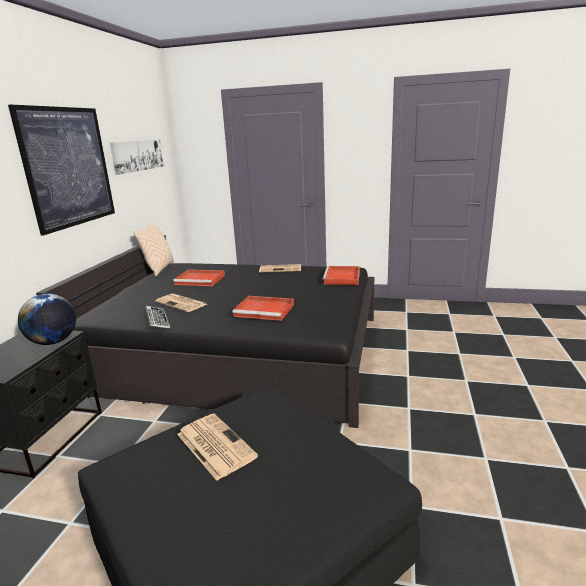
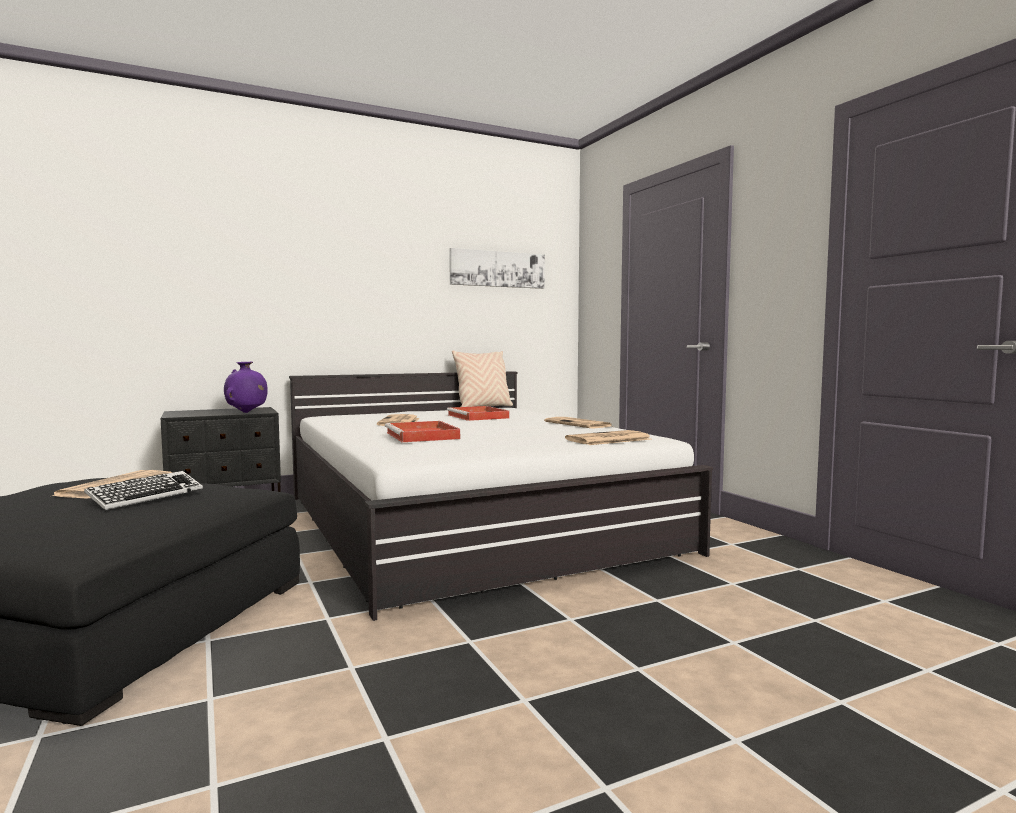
camera: 50 degrees right, 15 degrees down
picture [8,105,115,236] -> none
globe [18,294,76,345] -> purple vase [224,362,268,413]
black bed [36,235,374,428] -> white bed [289,371,713,621]
keyboard [146,306,170,329] -> keyboard moved to [84,471,203,510]
red tray [322,266,360,285] -> newspaper [565,430,651,445]

